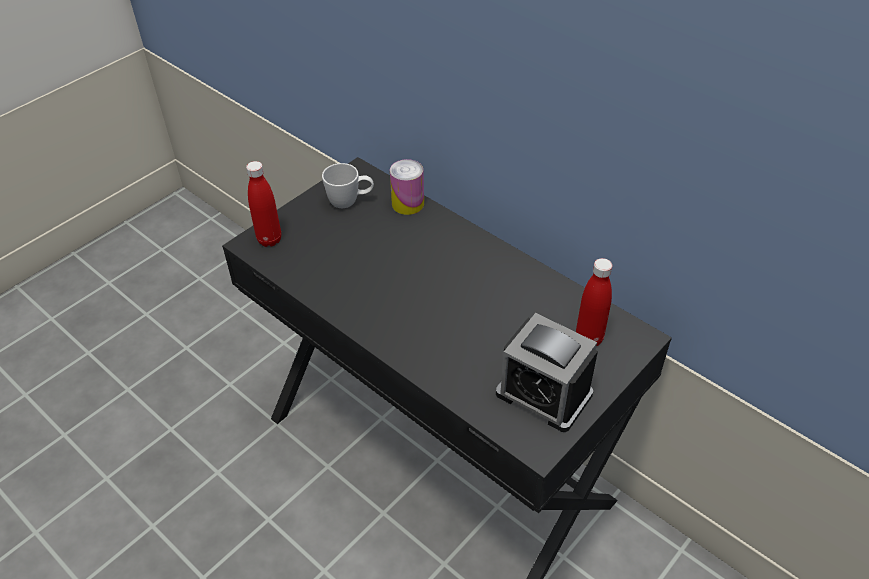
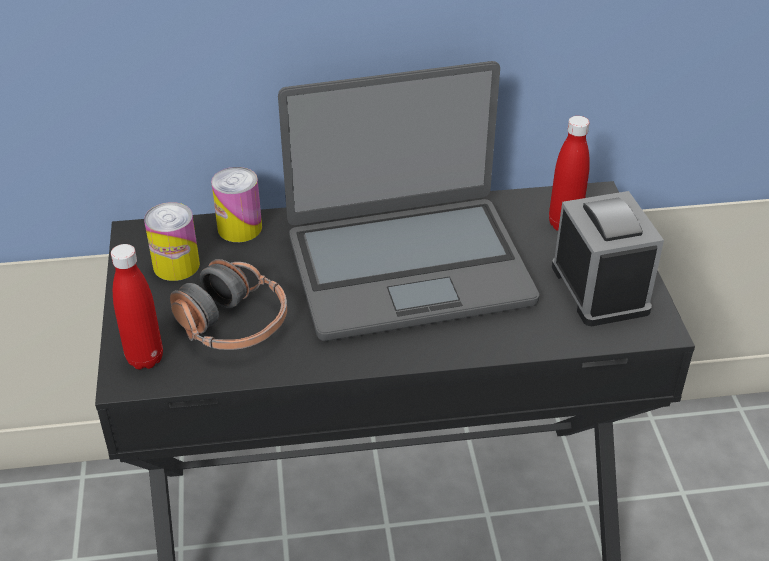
camera: 50 degrees left, 5 degrees down
white mug [322,163,374,208] -> can [144,202,200,281]
alarm clock [496,313,598,432] -> alarm clock turned 90 degrees counterclockwise [552,191,664,326]
none -> headphones [170,259,287,350]
none -> laptop [278,61,539,341]

